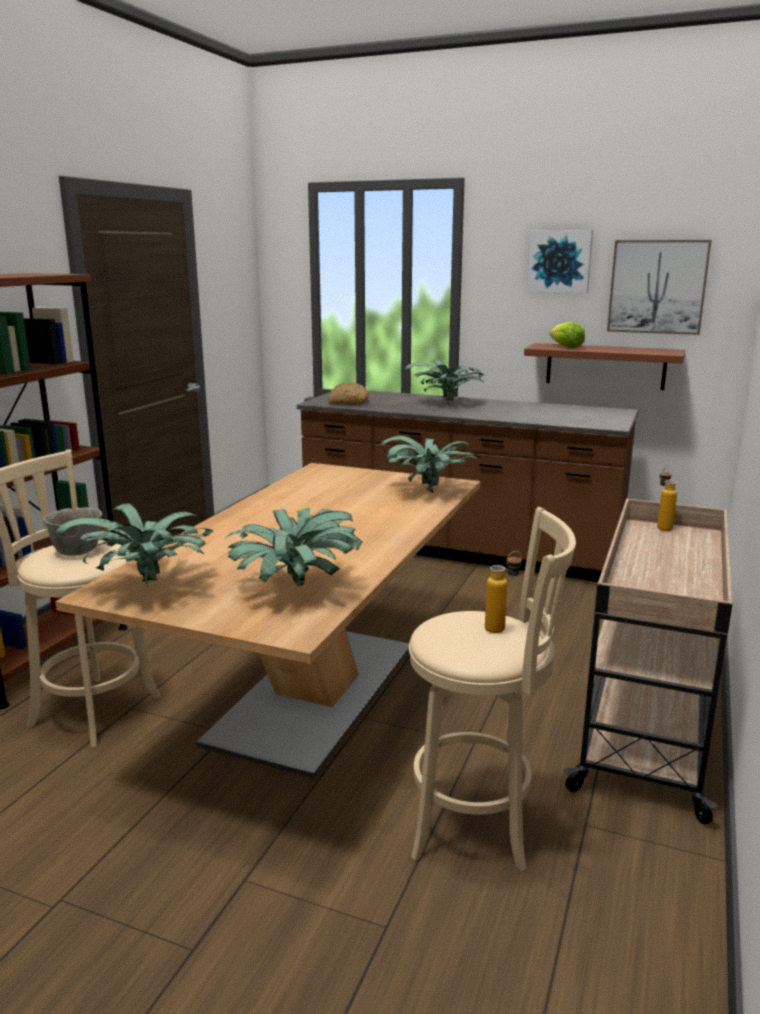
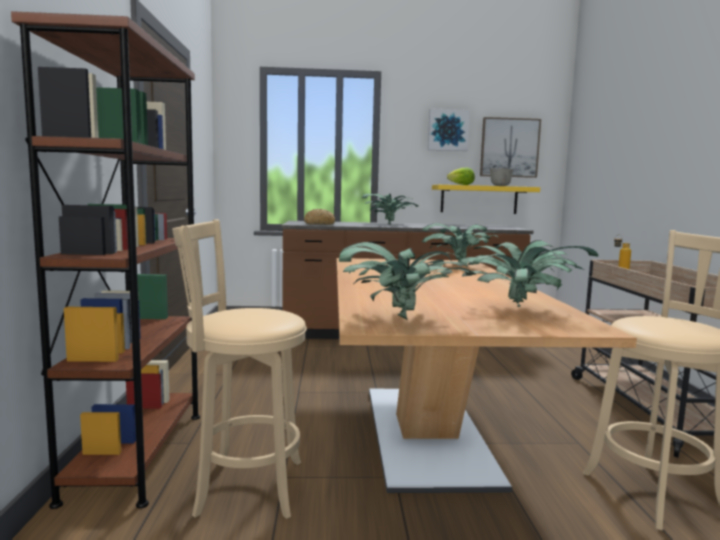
camera: 25 degrees left, 10 degrees down
grey bowl [44,507,102,556] -> grey bowl moved to [490,168,514,186]
bottle [485,551,522,633] -> none
brown shelf [524,343,685,390] -> yellow shelf [432,185,540,214]

